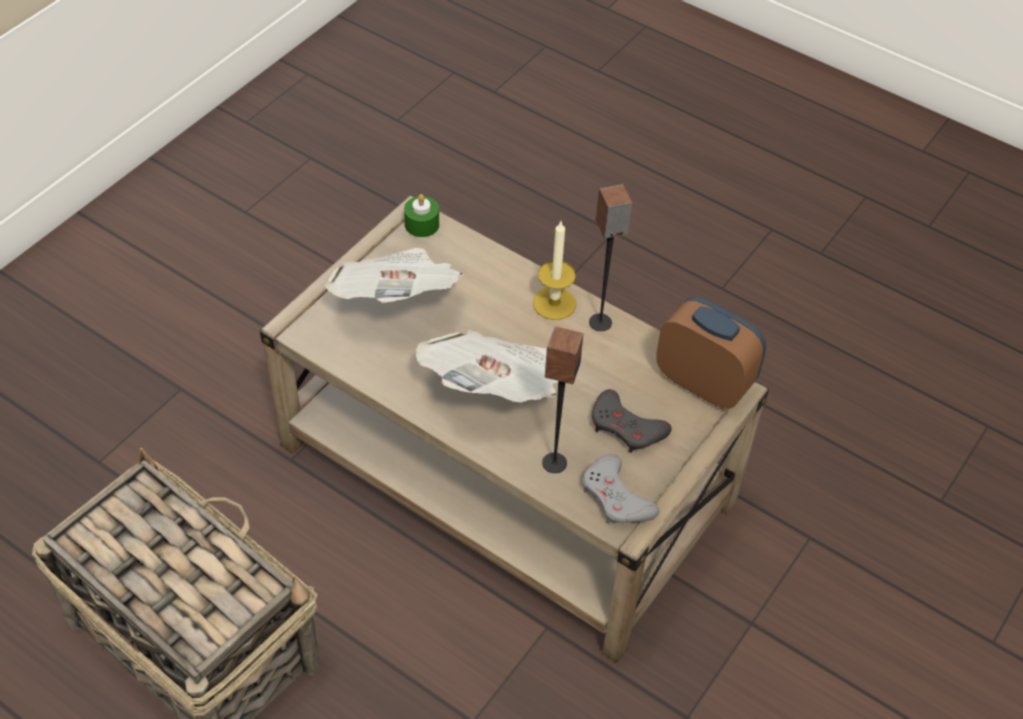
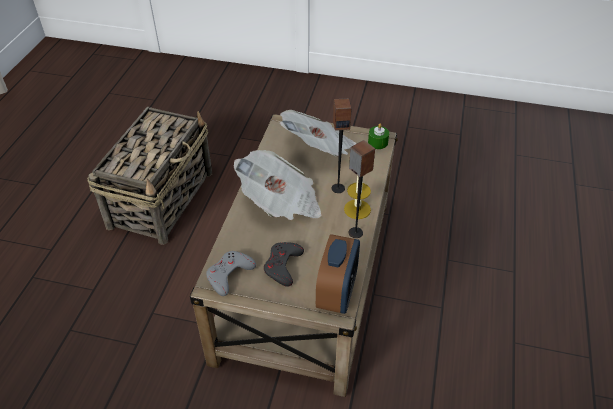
camera: 70 degrees right, 5 degrees down
speaker [542,327,583,473] -> speaker moved to [331,98,352,193]

